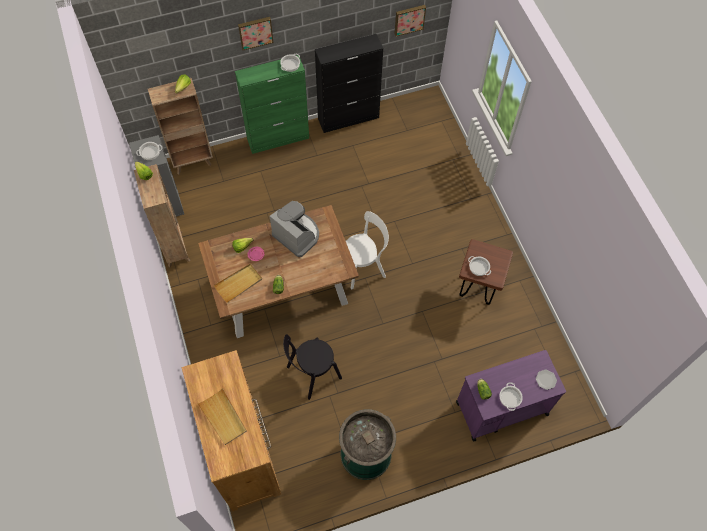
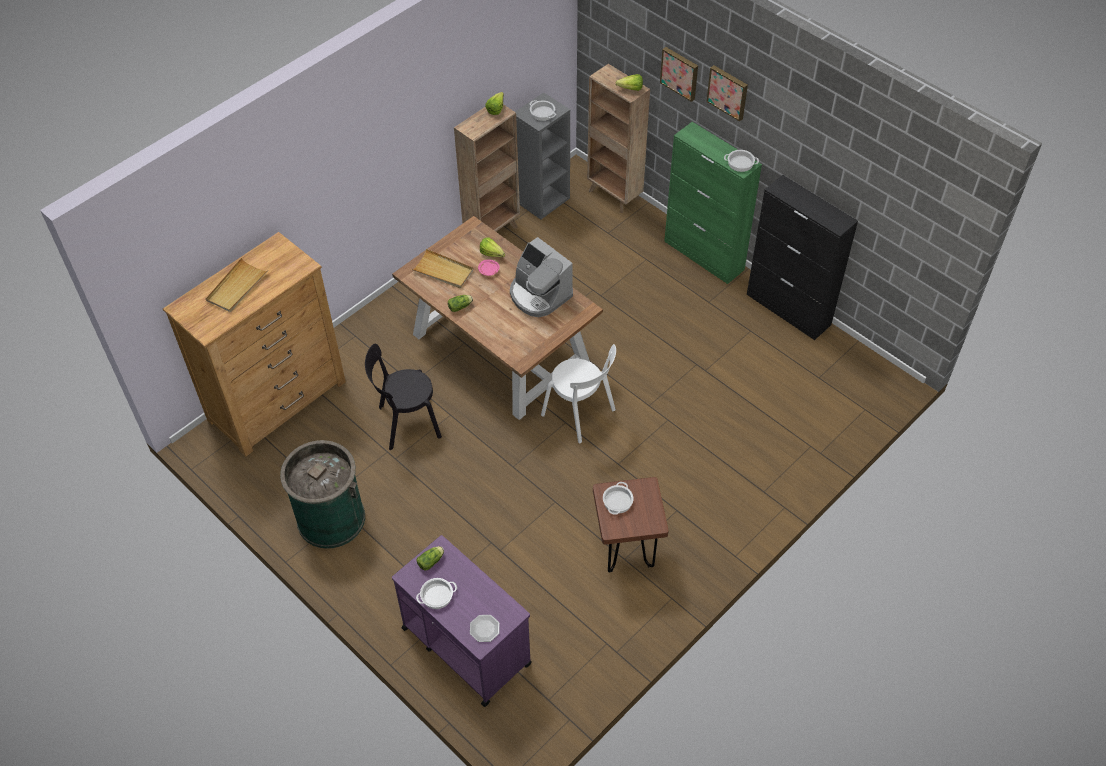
camera: 65 degrees right, 10 degrees down
coffee machine [270,201,319,257] -> coffee machine turned 120 degrees clockwise [510,237,573,317]
black chair [283,334,342,400] -> black chair turned 45 degrees counterclockwise [365,344,442,450]
picture [394,5,426,37] -> picture moved to [660,47,698,102]

